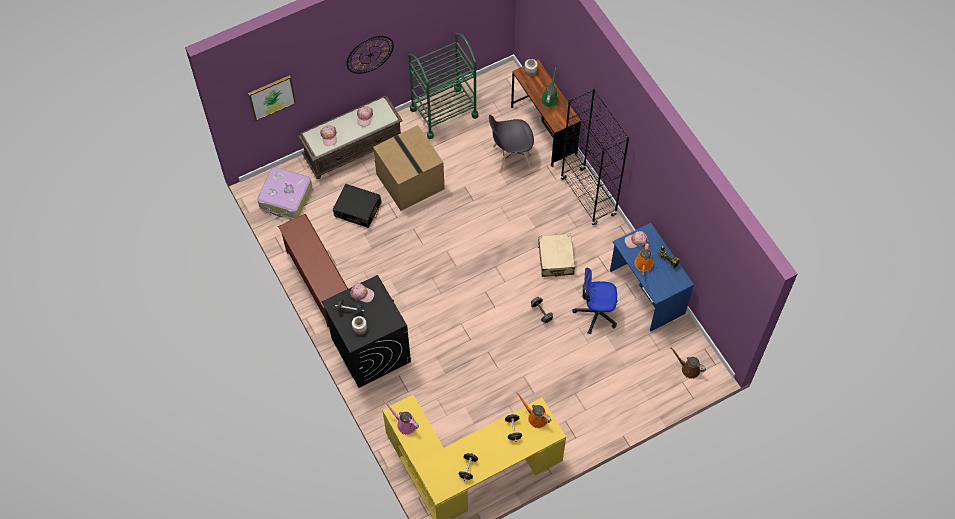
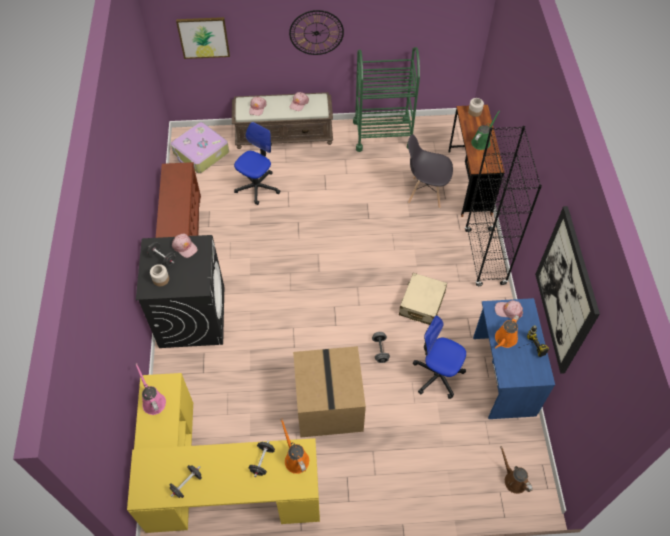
camera: 25 degrees right, 5 degrees down
black suitcase [333,184,382,228] -> office chair [234,122,280,205]
cardboard box [373,125,445,211] -> cardboard box moved to [293,346,366,437]
none -> picture [535,206,600,374]

